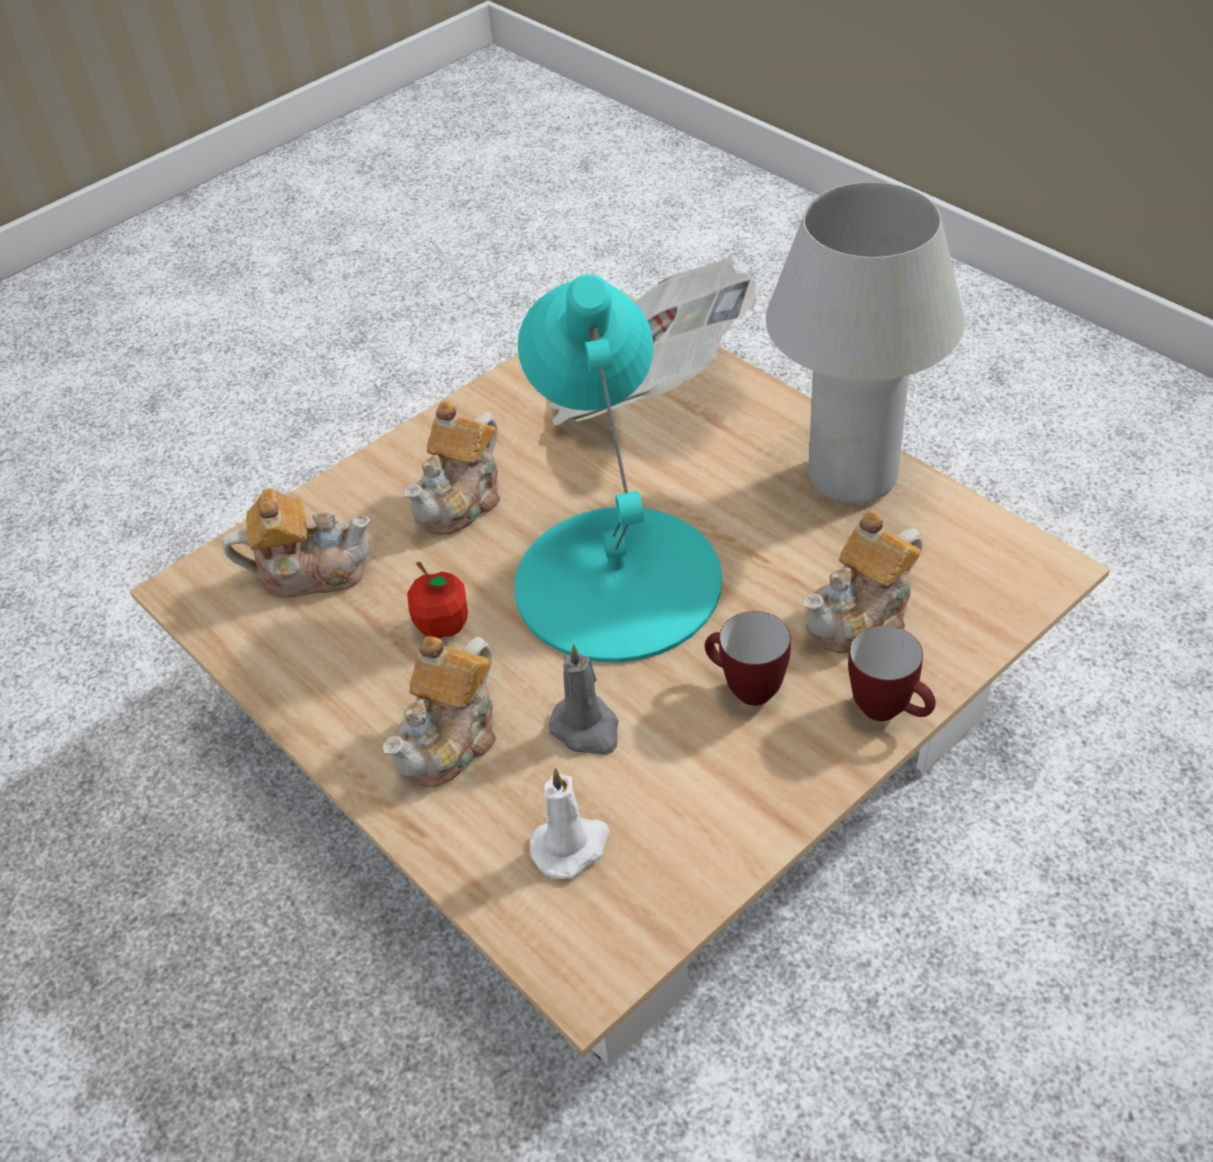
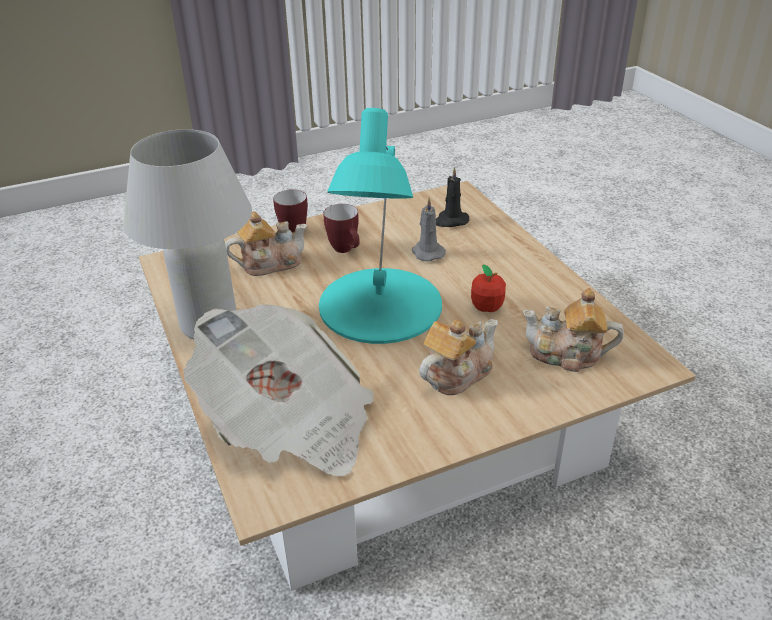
camera: 165 degrees left, 10 degrees down
teapot [383,636,496,787] -> none
white candle [530,768,610,879] -> black candle [436,167,469,227]

